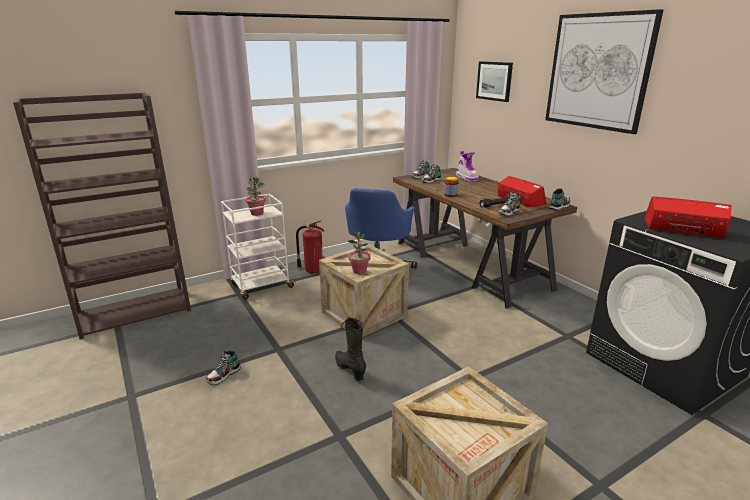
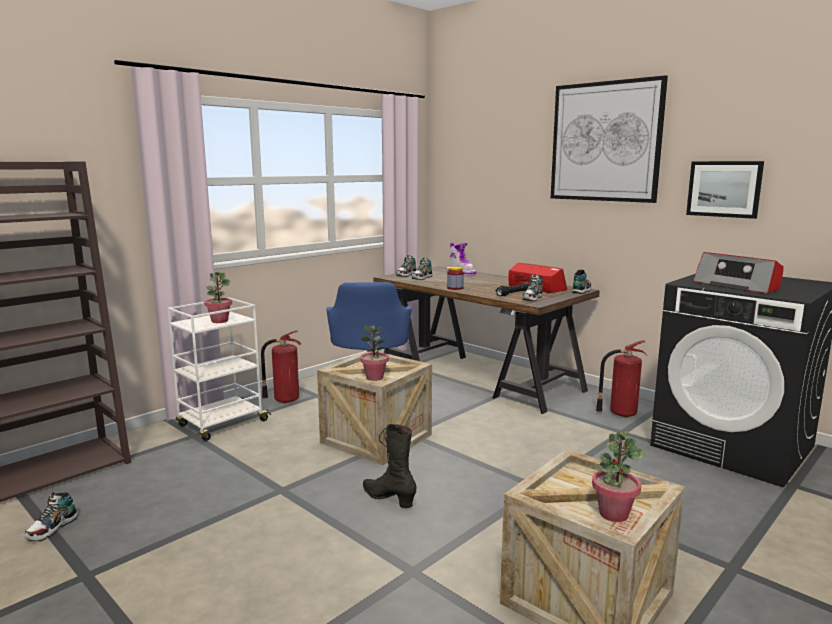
camera: 15 degrees left, 10 degrees down
shoe [205,351,241,385] -> shoe moved to [23,492,78,541]
picture [476,61,513,102] -> picture moved to [686,161,764,219]
radio [644,196,732,238] -> radio turned 135 degrees counterclockwise [693,252,784,294]
none -> potted plant [592,431,644,522]
none -> fire extinguisher [596,340,647,418]

